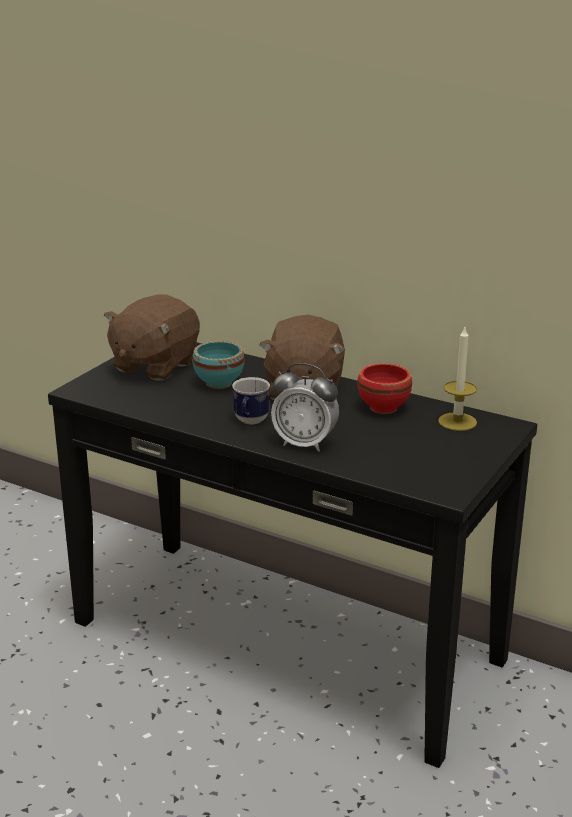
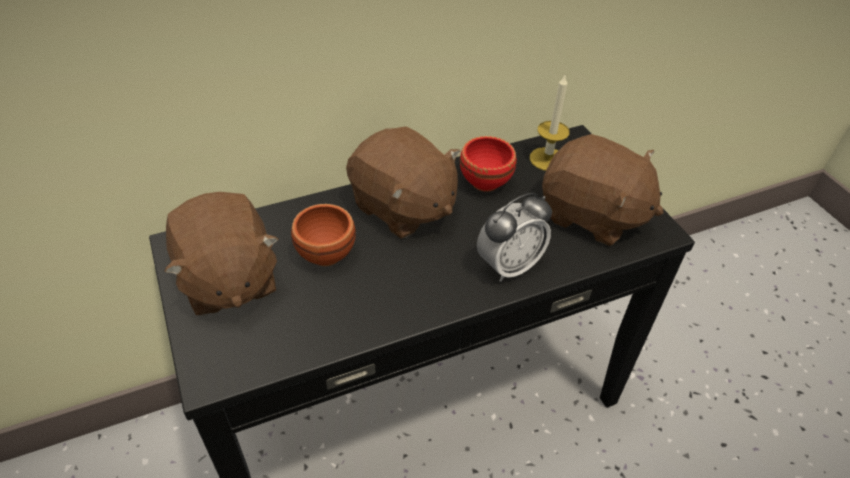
camera: 55 degrees left, 20 degrees up
turquoise bowl [192,341,245,389] -> brown bowl [291,204,356,266]
mug [232,377,270,424] -> none
none -> brown plush toy [542,134,663,246]

